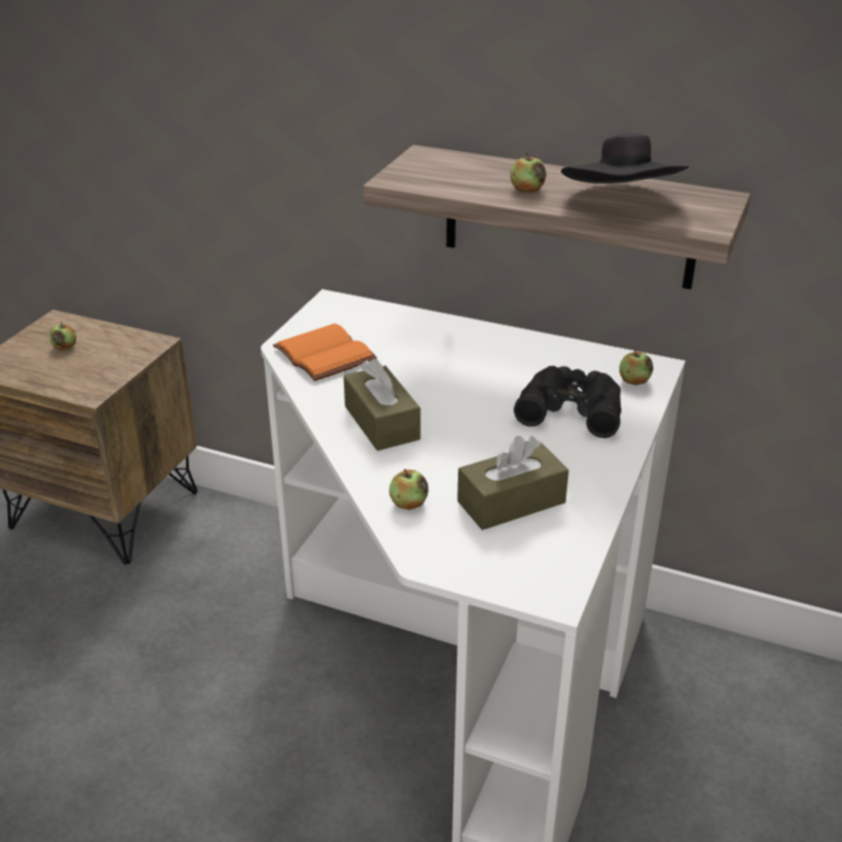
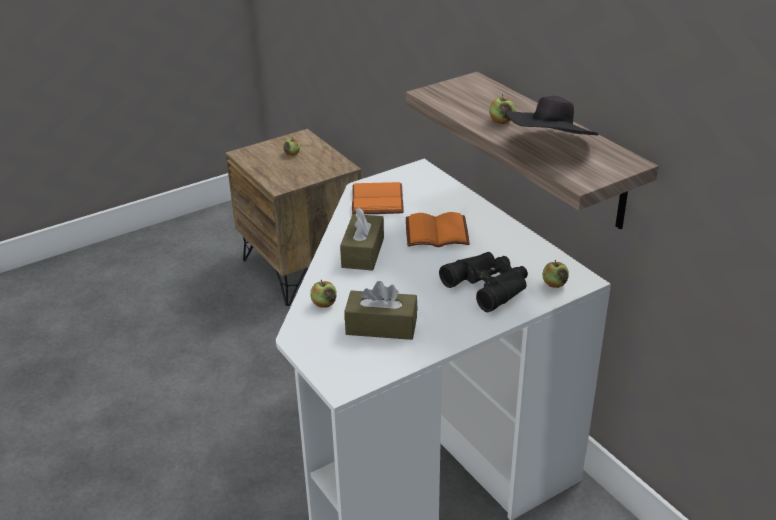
camera: 35 degrees right, 0 degrees up
none -> orange book [406,212,470,247]

